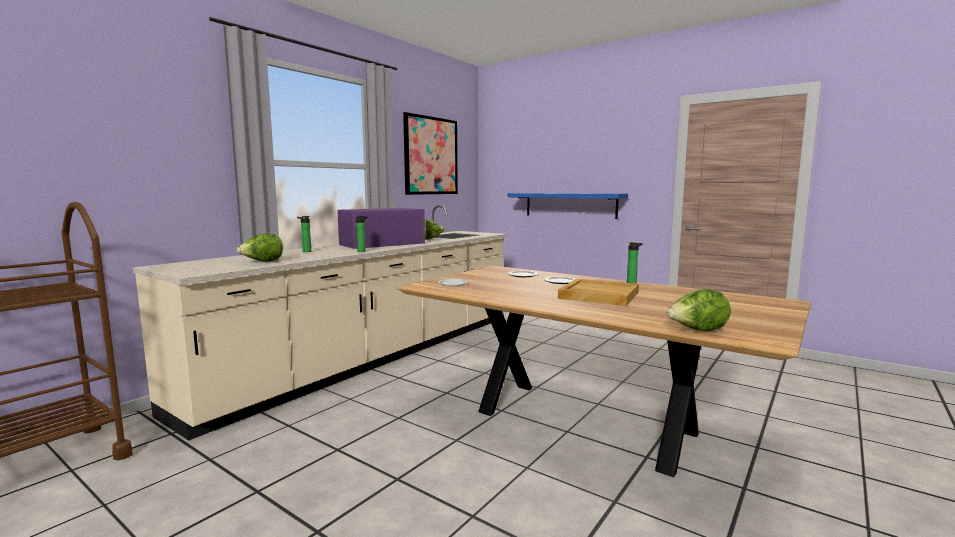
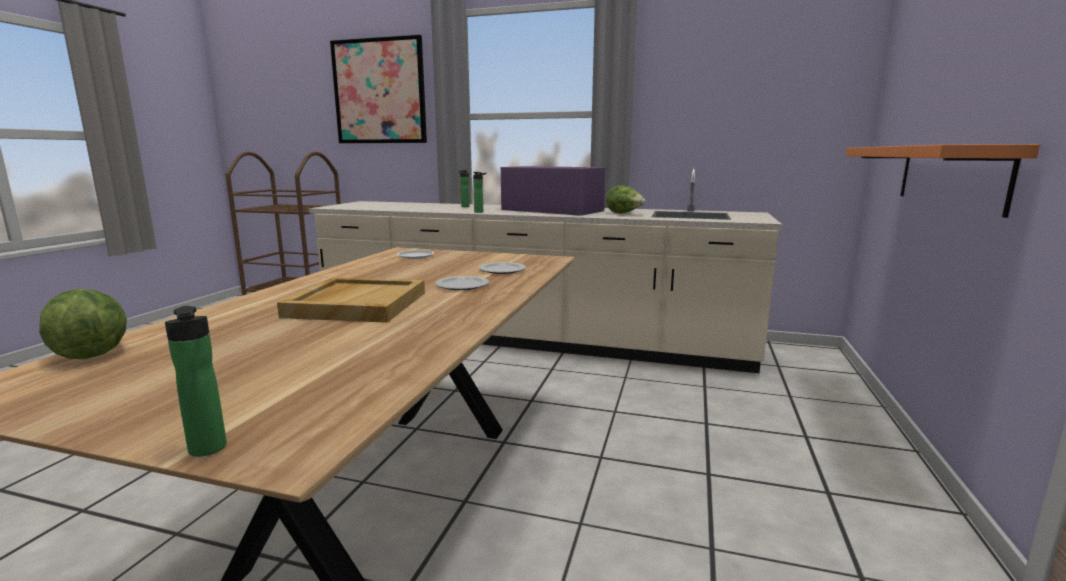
camera: 70 degrees right, 5 degrees up
lettuce [237,233,283,262] -> none
picture [403,112,458,195] -> picture moved to [330,35,427,143]
blue shelf [508,193,628,219] -> orange shelf [846,144,1040,218]
bottle [627,242,643,284] -> bottle moved to [165,306,227,457]

